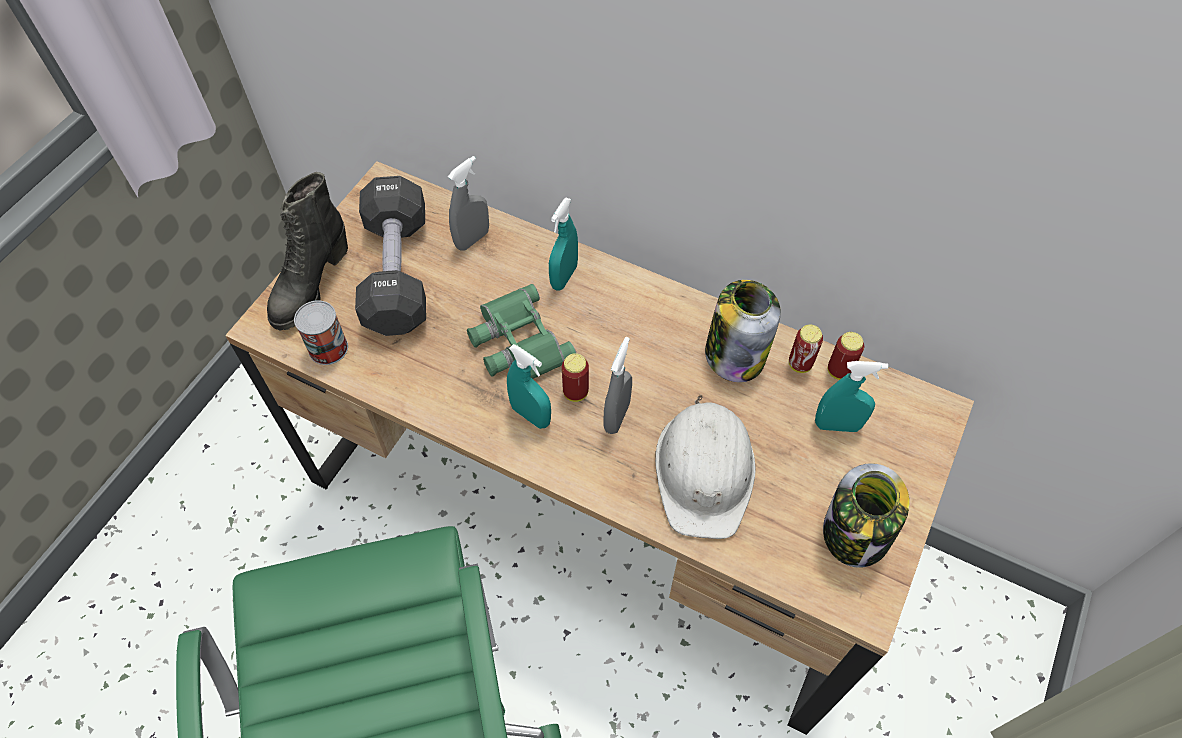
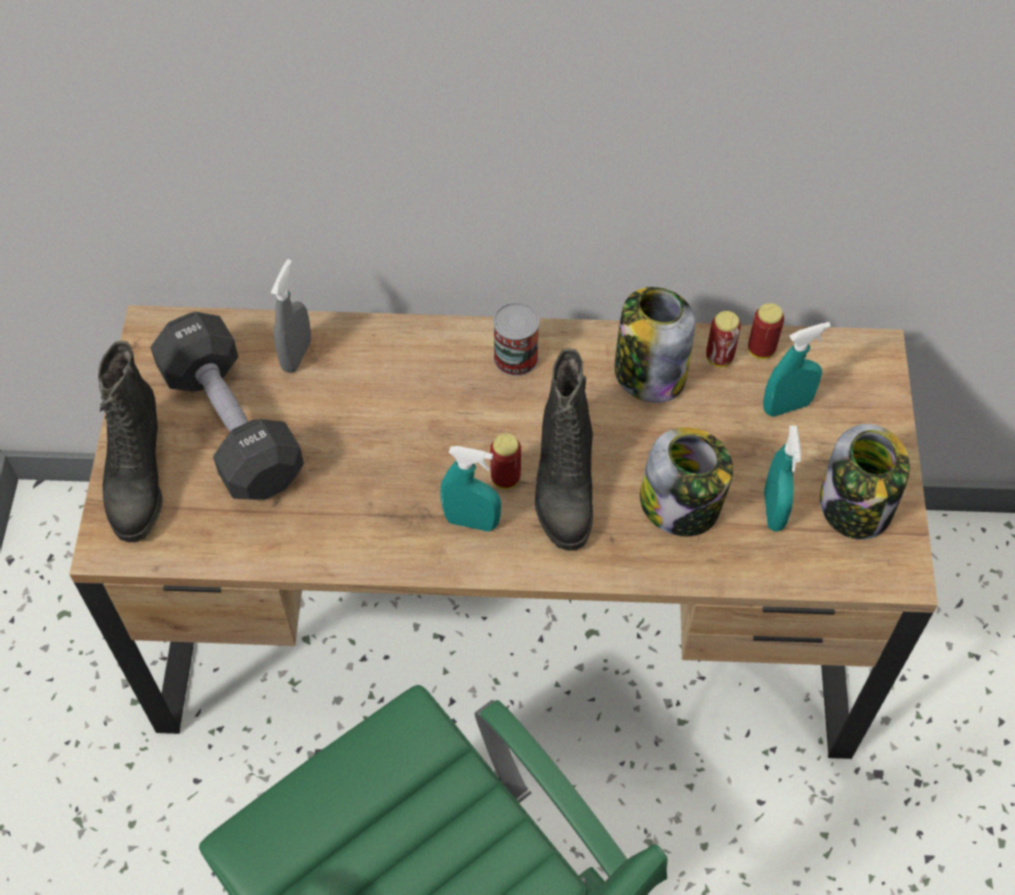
camera: 25 degrees left, 0 degrees up
can [294,300,348,365] -> can moved to [493,302,540,376]
green binoculars [467,284,576,379] -> none
turquoise spray bottle [549,198,578,291] -> turquoise spray bottle moved to [764,425,801,532]
grey spray bottle [603,337,632,434] -> black boot [535,348,593,551]
white hard hat [655,395,756,539] -> jar [640,427,733,536]

